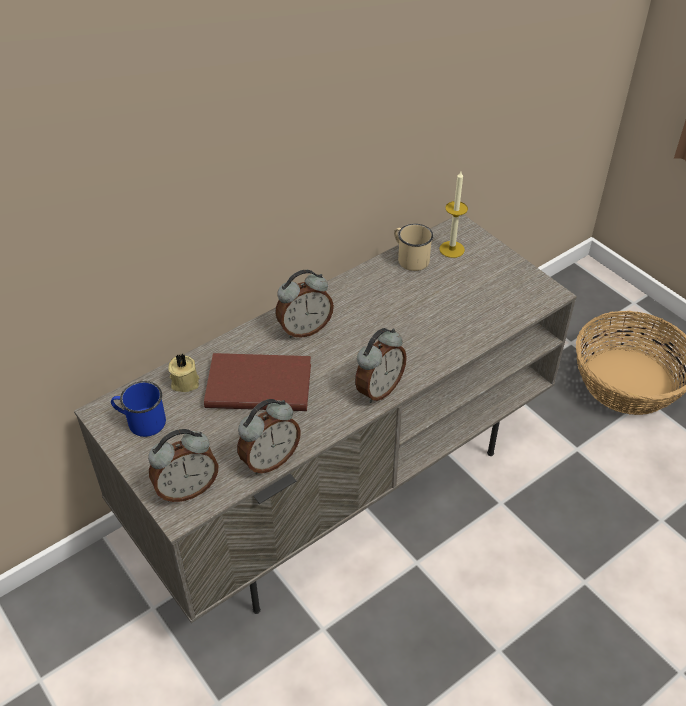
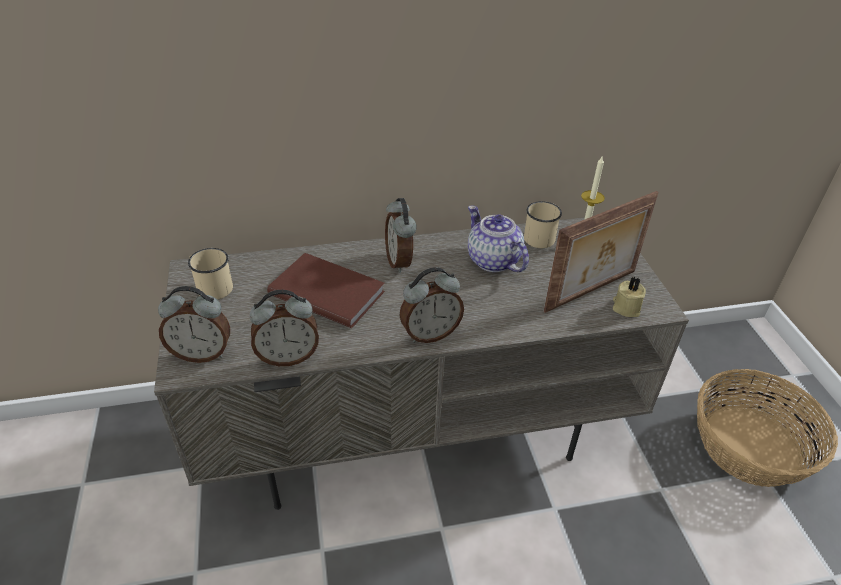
camera: 25 degrees right, 5 degrees down
blue mug [111,381,166,437] -> beige mug [188,248,233,300]
beige candle [168,354,199,392] -> beige candle moved to [613,276,646,317]
alarm clock [275,270,334,338] -> alarm clock turned 75 degrees clockwise [385,198,417,273]
none -> teapot [468,205,529,272]
none -> picture frame [544,191,658,313]

